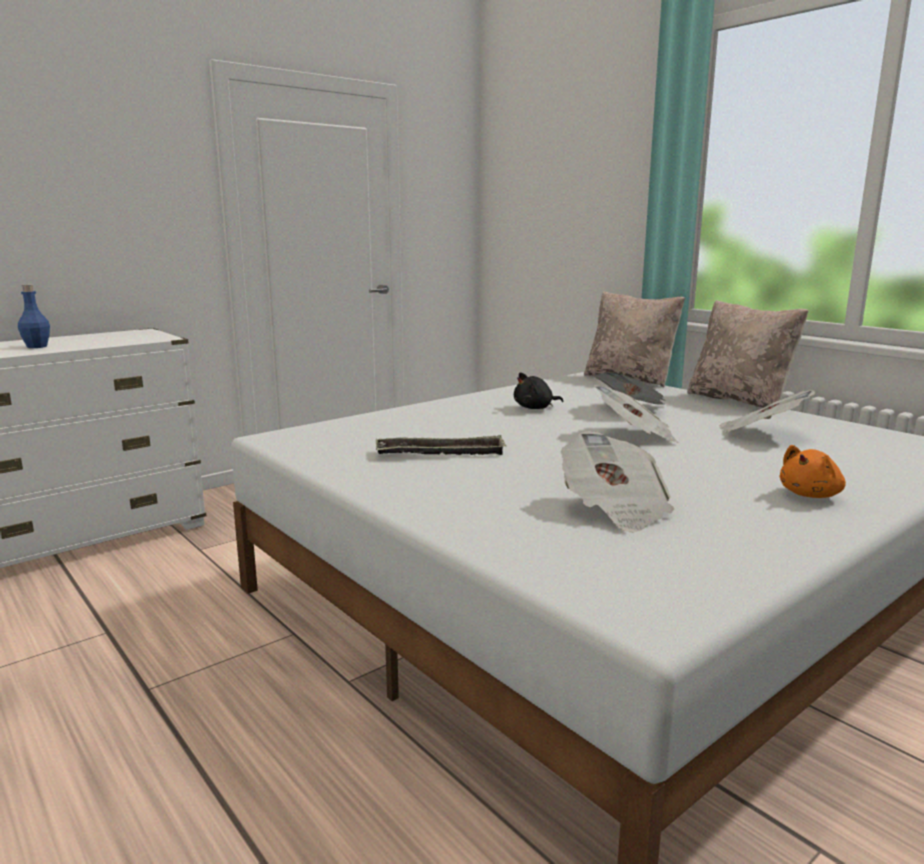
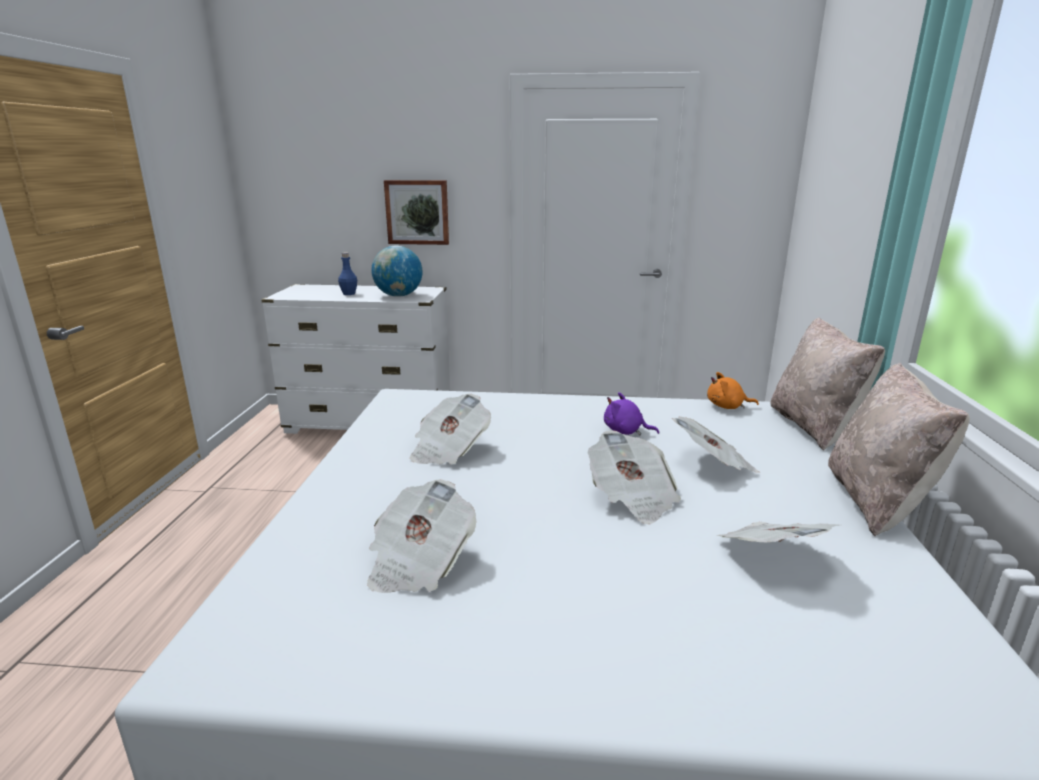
camera: 45 degrees right, 5 degrees up
tray [376,435,506,455] -> newspaper [410,394,491,465]
black plush toy [514,372,563,409] -> purple plush toy [604,392,659,435]
orange plush toy [779,445,846,498] -> orange plush toy moved to [707,372,759,409]
none -> globe [371,246,422,297]
none -> picture [384,180,449,245]

